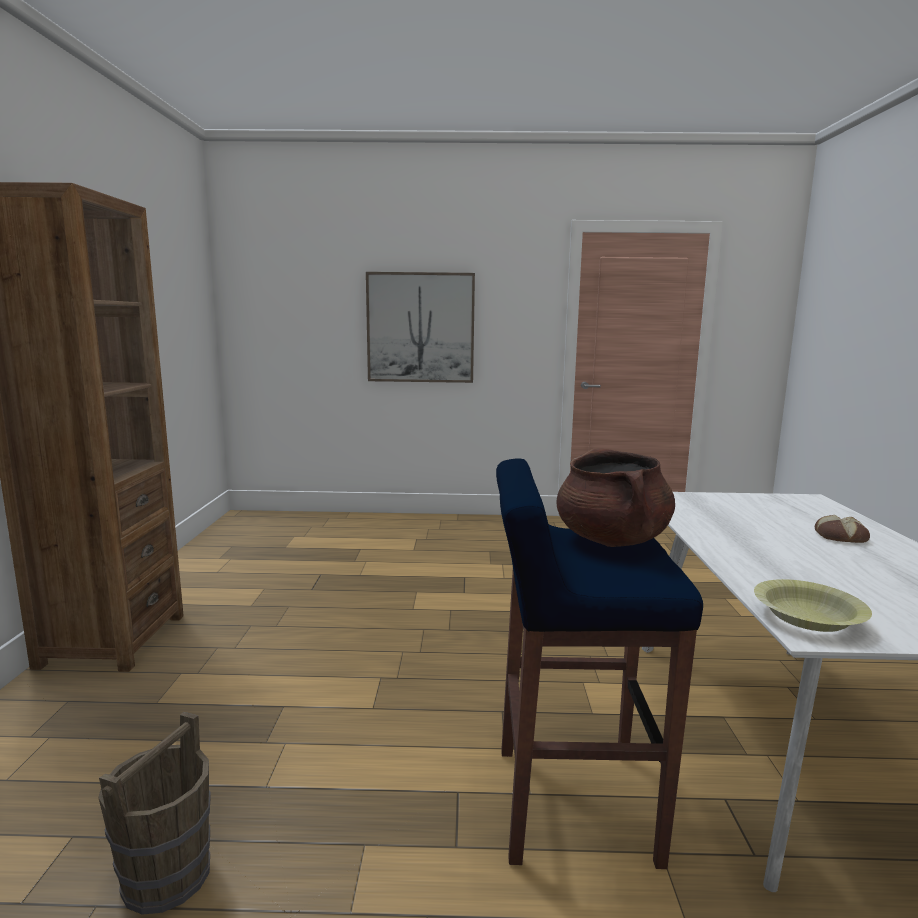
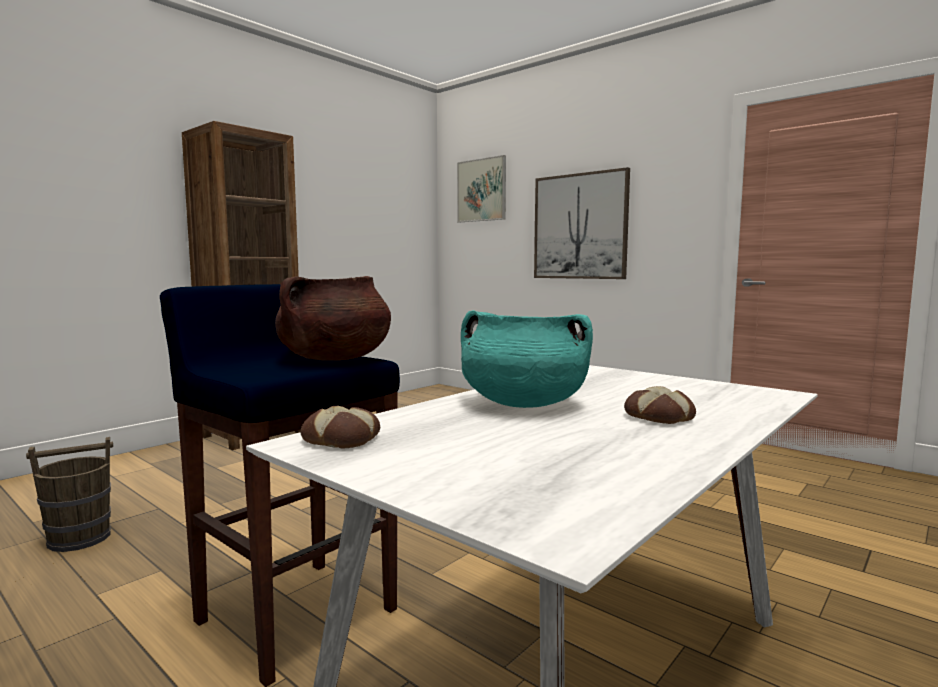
camera: 40 degrees right, 5 degrees down
yellow bowl [754,579,872,632] -> bread [300,406,380,448]
none -> picture [457,155,506,223]
none -> turquoise cooking pot [461,310,593,408]

